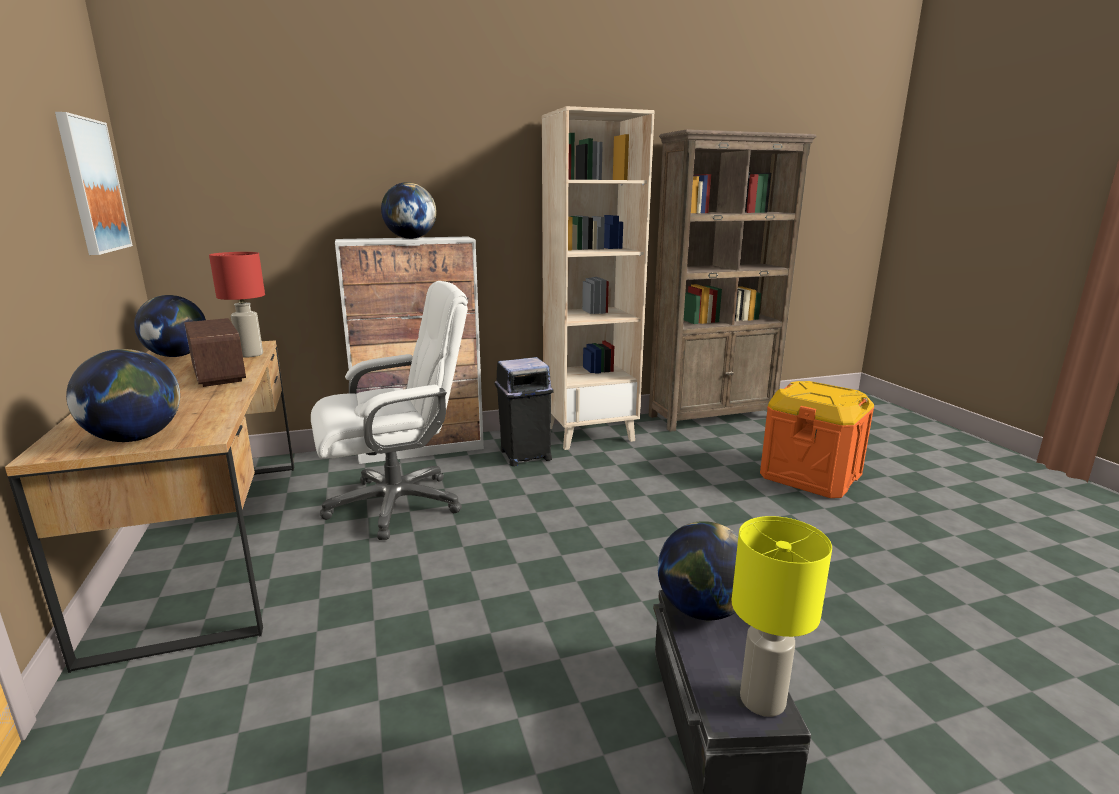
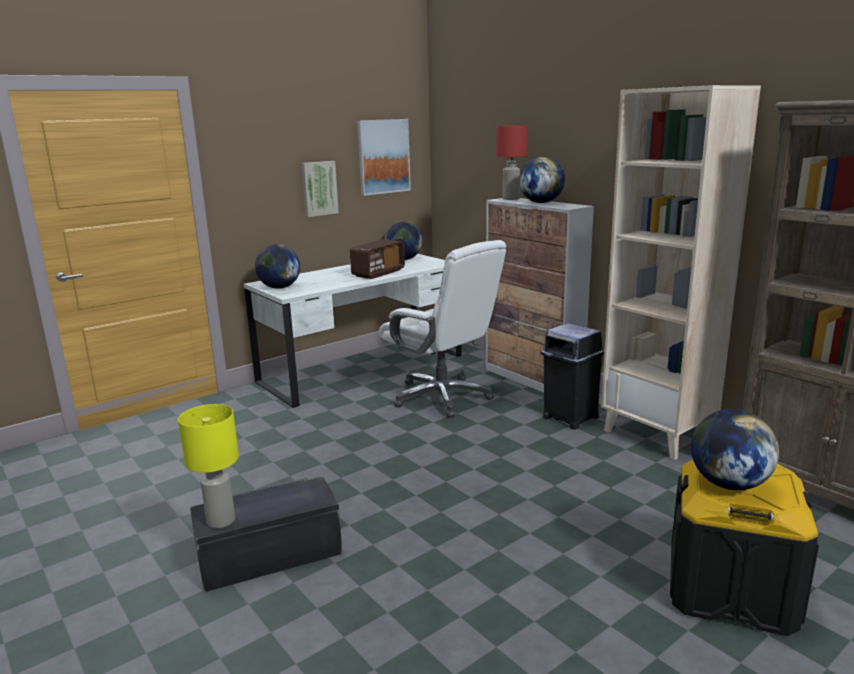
camera: 70 degrees right, 0 degrees up
brown desk [5,340,294,673] -> white desk [244,254,462,408]
red table lamp [209,252,265,358] -> red table lamp moved to [496,125,528,200]
globe [658,521,739,620] -> globe moved to [691,409,779,490]
orange storage box [760,381,874,498] -> black storage box [670,460,819,636]
none -> picture [301,161,339,217]

